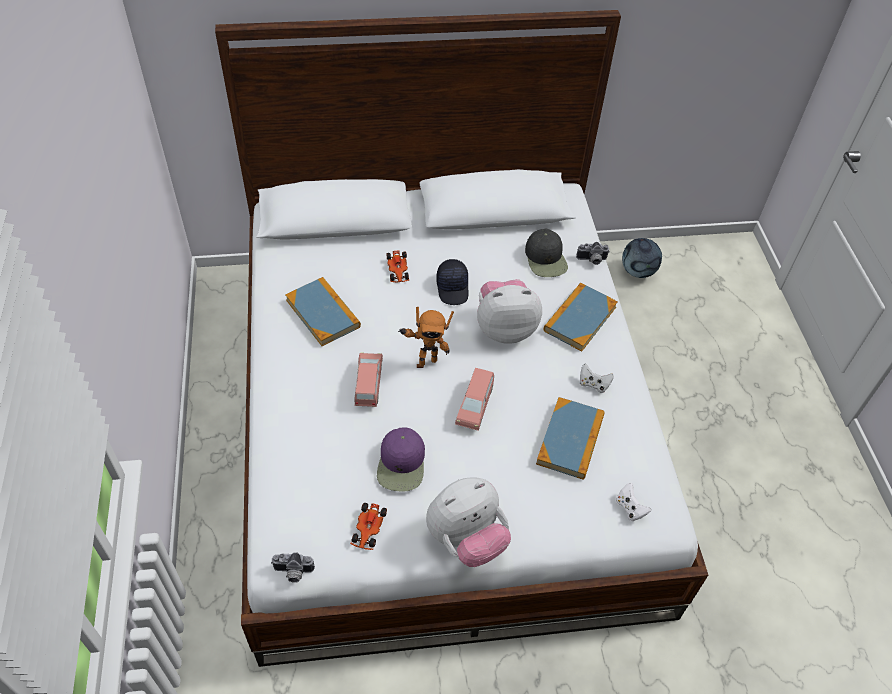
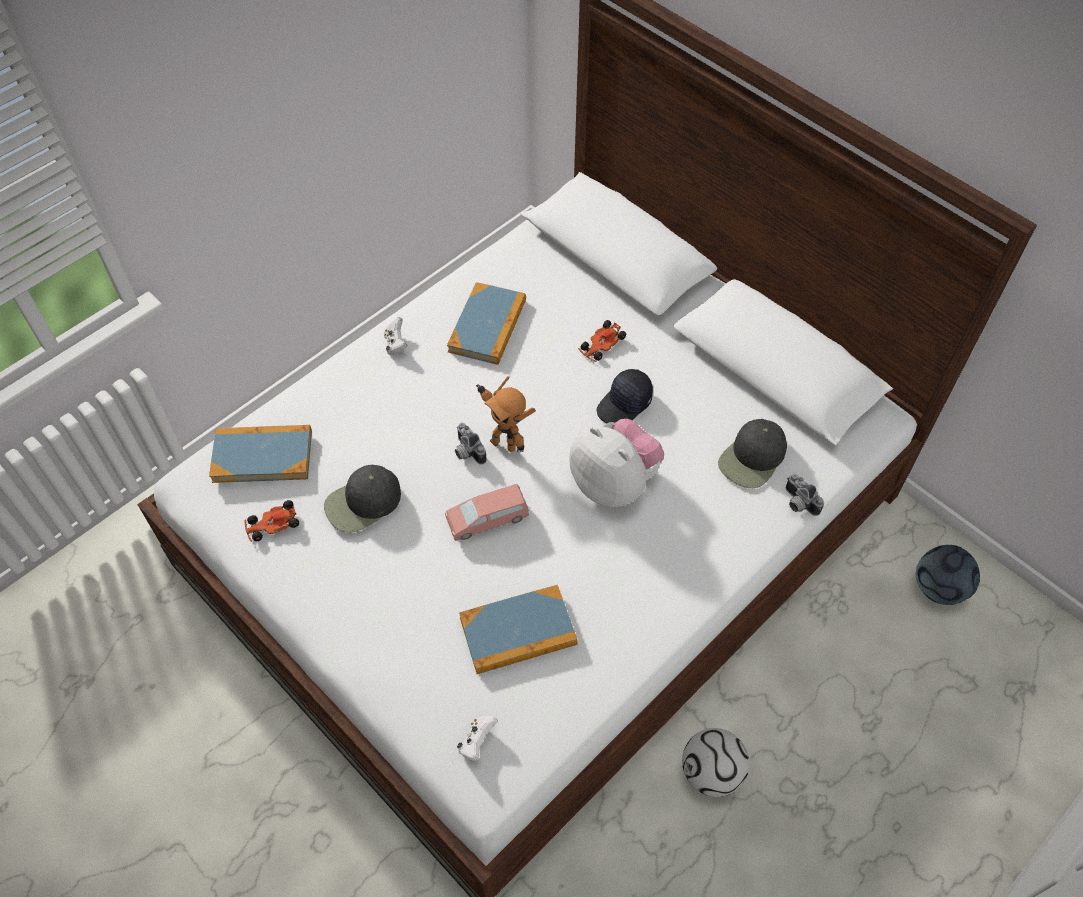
camera: 55 degrees right, 5 degrees up
camera [271,552,315,583] -> camera moved to [455,423,487,465]
pink toy car [355,352,383,407] -> none
purple cap [377,427,425,492] -> black cap [324,465,401,533]
plush toy [426,477,511,567] -> none
book [544,283,618,352] -> book moved to [209,425,312,483]
white game controller [580,363,614,393] -> white game controller moved to [384,317,408,355]
none -> football [682,728,749,797]

